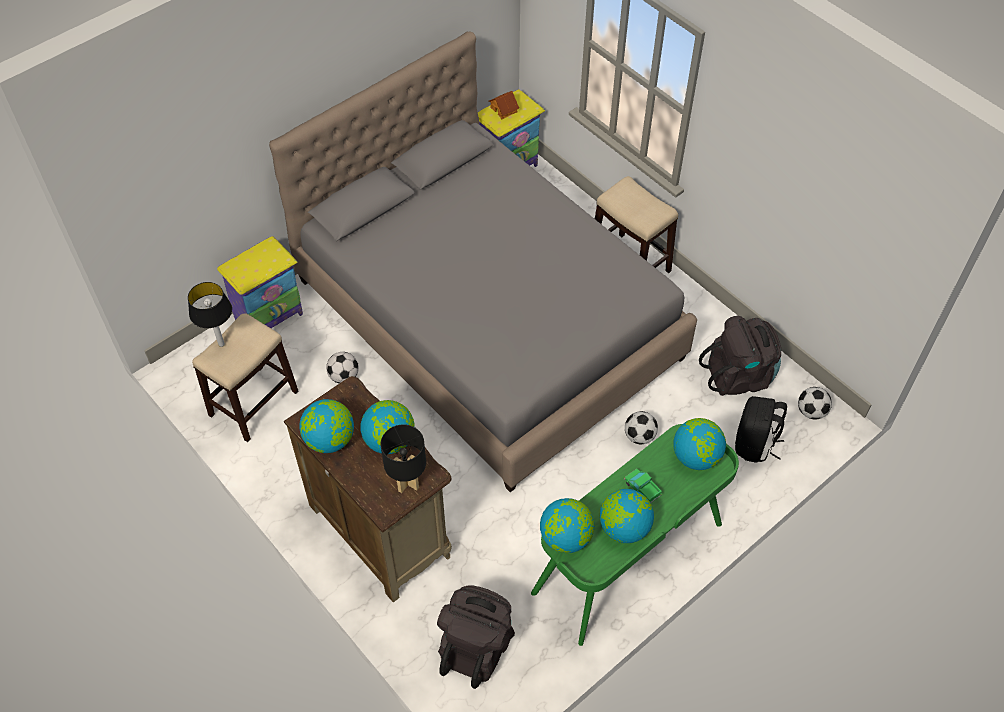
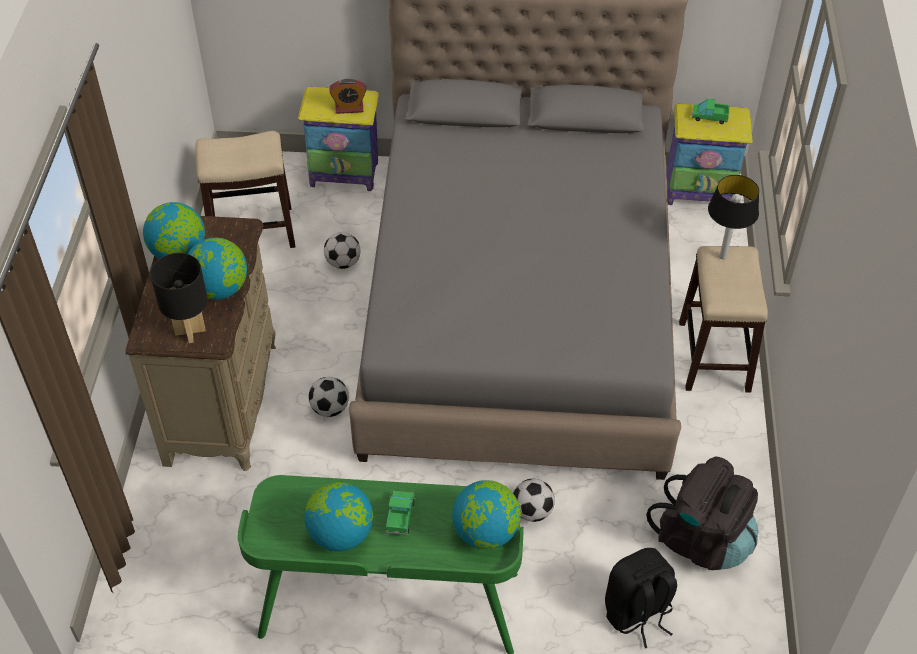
camera: 45 degrees right, 5 degrees down
table lamp [188,282,232,347] -> table lamp moved to [708,175,759,259]
black backpack [437,585,515,689] -> none
toy house [489,91,519,119] -> toy truck [692,99,730,124]
globe [540,498,594,553] -> none
football [798,387,832,420] -> football moved to [309,377,349,417]
none -> alarm clock [329,79,366,114]

